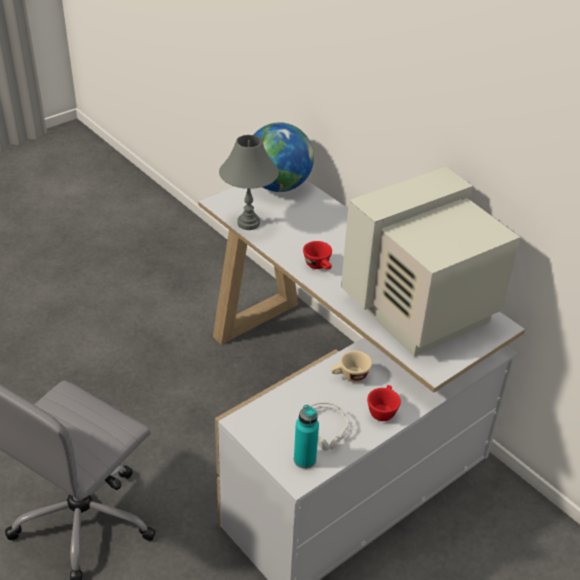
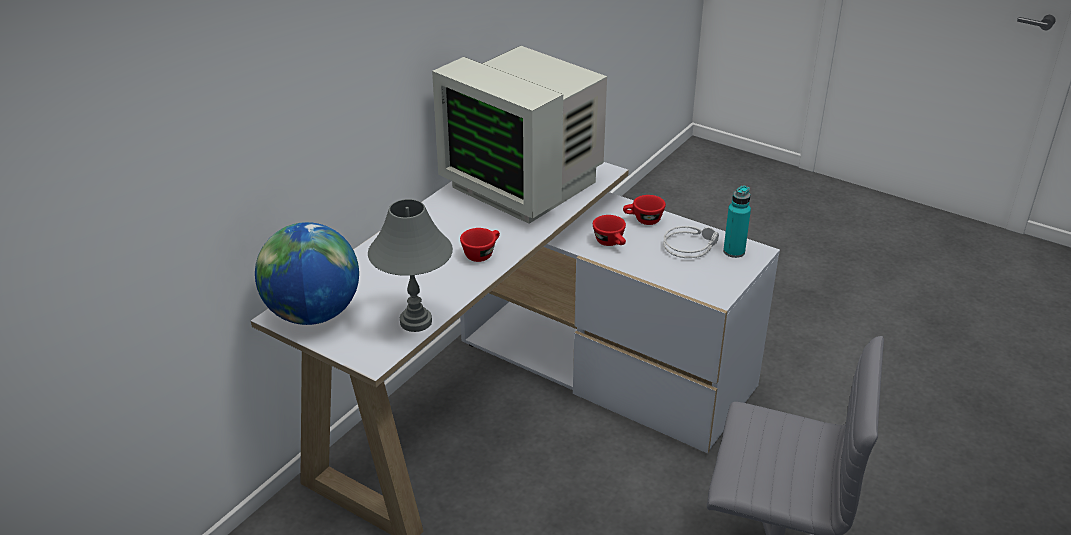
camera: 105 degrees left, 5 degrees down
beige cup [331,351,372,382] -> red cup [593,215,626,246]

